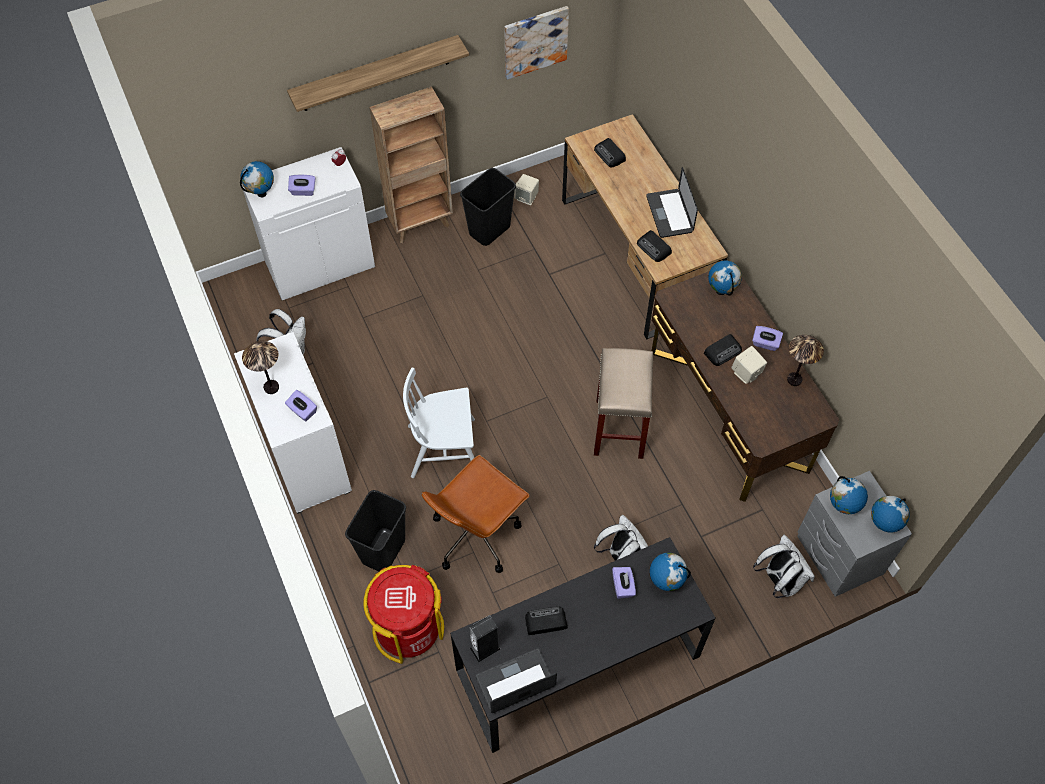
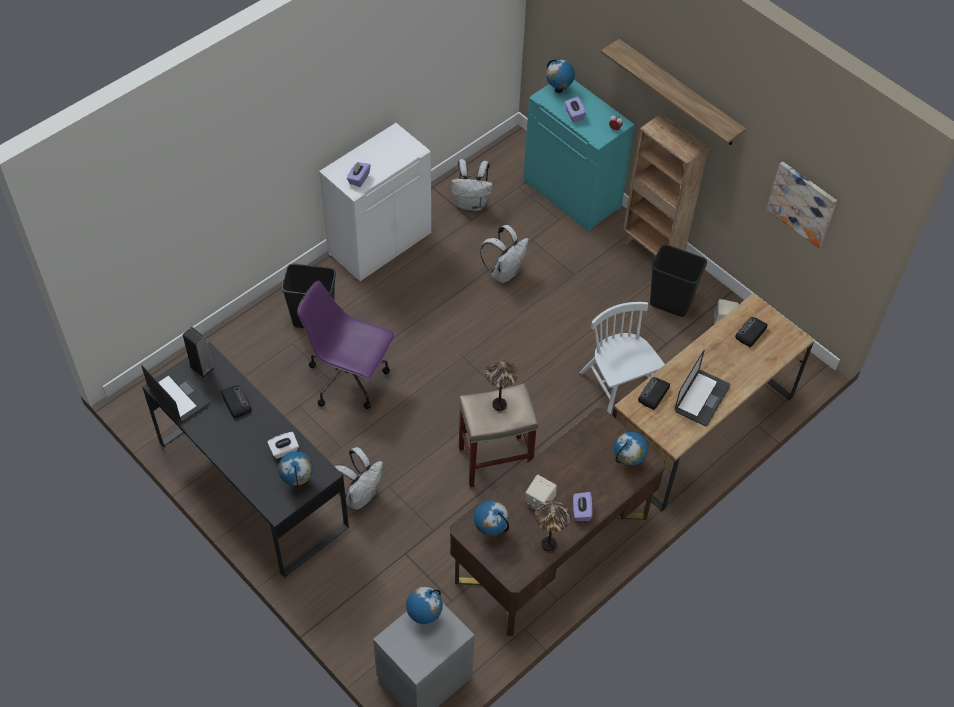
camera: 70 degrees right, 5 degrees down
white cabinet [242,147,375,300] -> turquoise cabinet [523,80,635,232]
table lamp [242,341,279,394] -> table lamp moved to [485,360,518,411]
red trash can [363,565,444,664] -> none
white chair [403,368,475,478] -> white chair moved to [580,302,665,414]
brown office chair [422,455,530,573] -> purple office chair [297,280,396,409]
purple tissue box [612,567,636,599] -> white tissue box [267,432,299,459]
laptop [646,167,698,238] -> laptop turned 150 degrees clockwise [675,350,730,426]
radio [704,334,742,366] -> none
white backpack [753,534,815,598] -> white backpack moved to [480,225,529,283]
globe [871,496,910,532] -> globe moved to [474,500,509,536]

